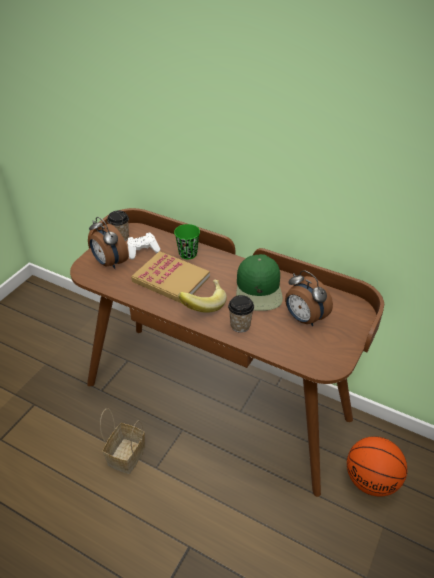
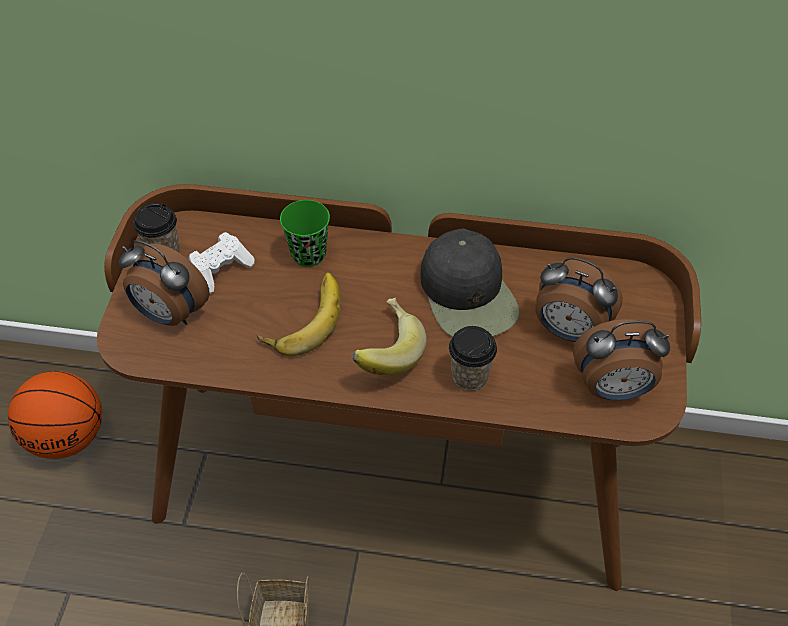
camera: 20 degrees left, 10 degrees up
book [131,251,210,304] -> banana [257,272,341,356]
green cap [236,254,283,311] -> black cap [420,229,520,337]
basketball [347,436,407,497] -> basketball moved to [8,371,102,459]
none -> alarm clock [573,319,670,400]

